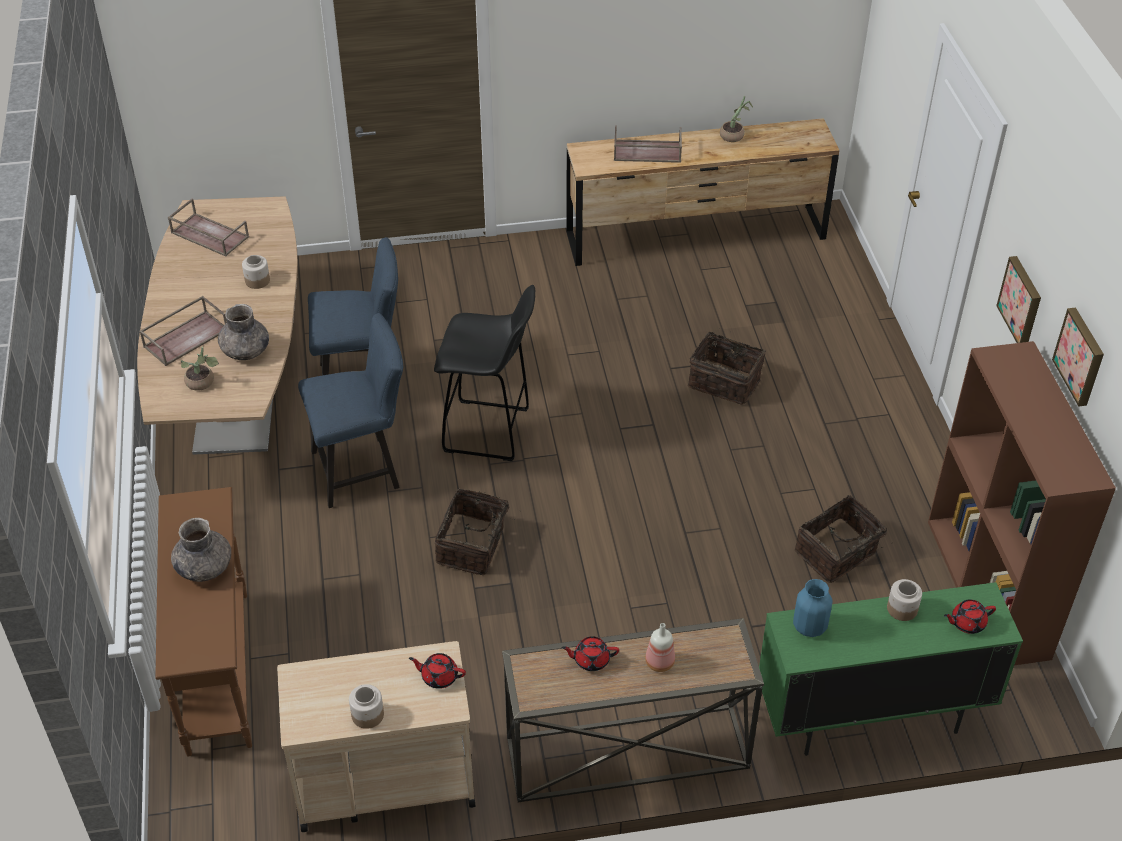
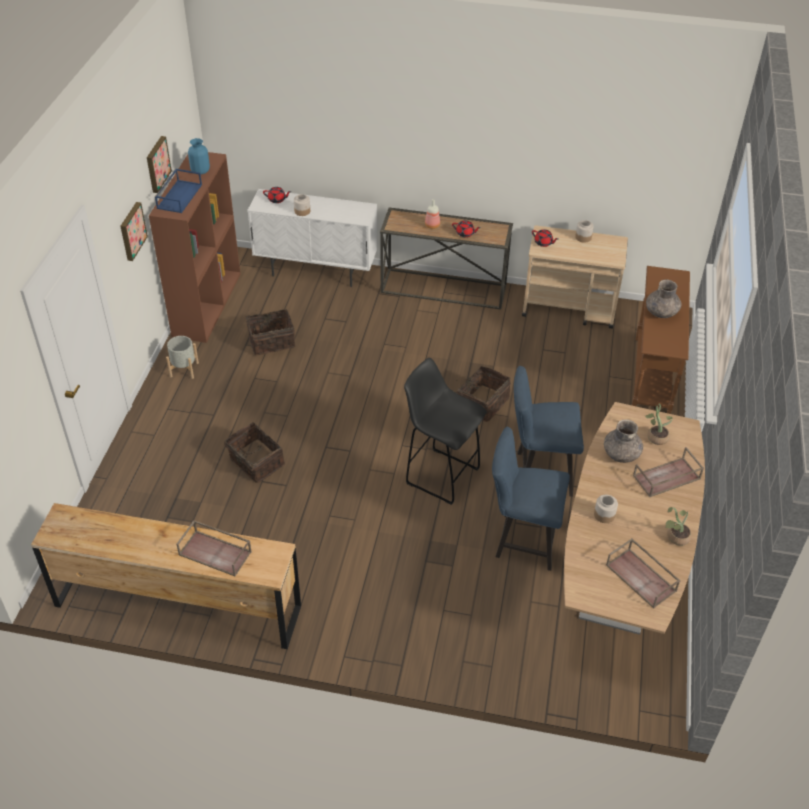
camera: 160 degrees left, 0 degrees up
potted plant [720,96,753,142] -> potted plant moved to [665,507,692,546]
green cabinet [759,582,1023,756] -> white cabinet [247,189,377,287]
blue vase [793,579,832,637] -> blue vase moved to [188,138,210,174]
none -> blue tray [155,169,202,213]
none -> grey planter [166,336,199,379]

